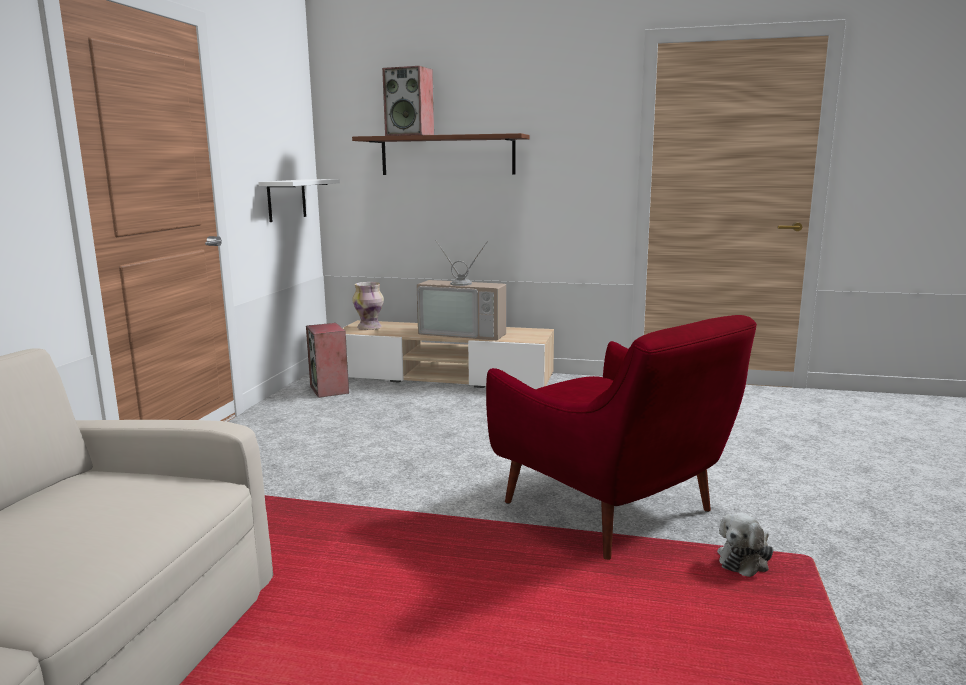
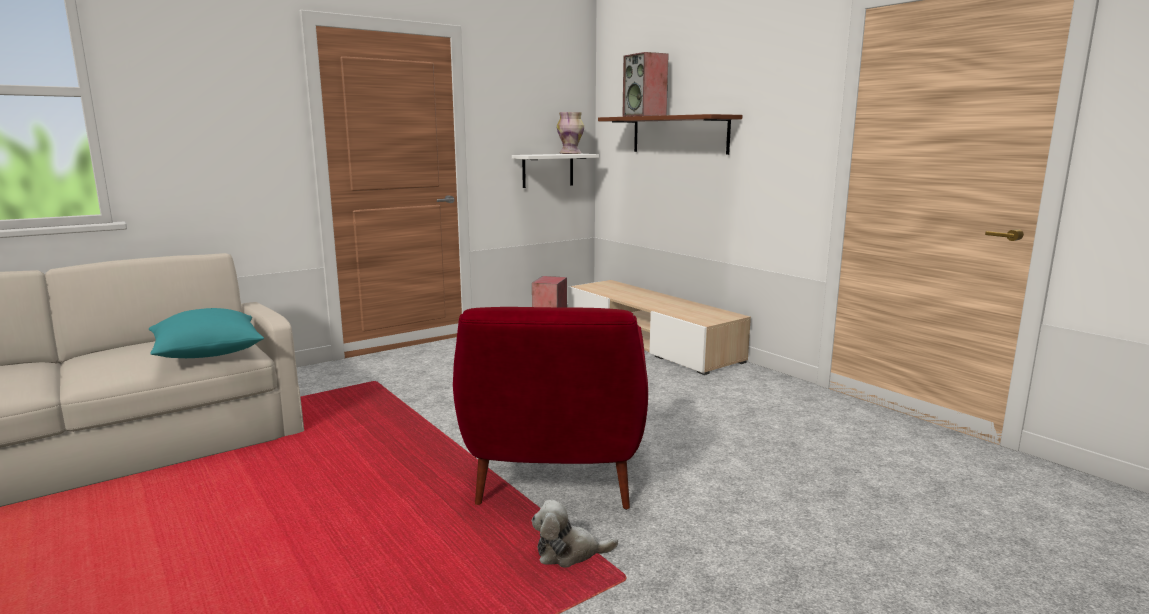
camera: 40 degrees right, 0 degrees up
vase [353,282,384,330] -> vase moved to [557,112,584,154]
television [417,240,506,340] -> none
none -> turquoise pillow [149,308,264,358]

